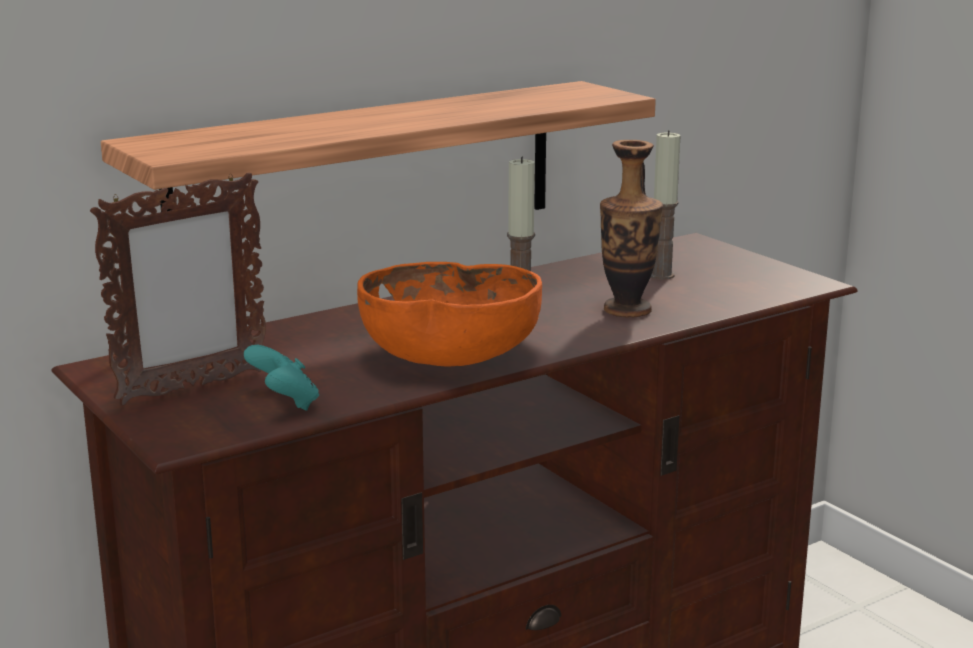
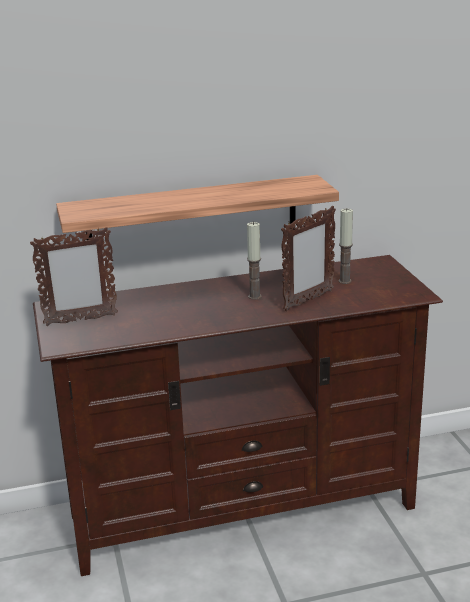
camera: 20 degrees right, 5 degrees up
turquoise game controller [244,345,319,411] -> none
orange bowl [357,262,542,367] -> none
vase [600,140,663,318] -> picture frame [281,206,336,311]

